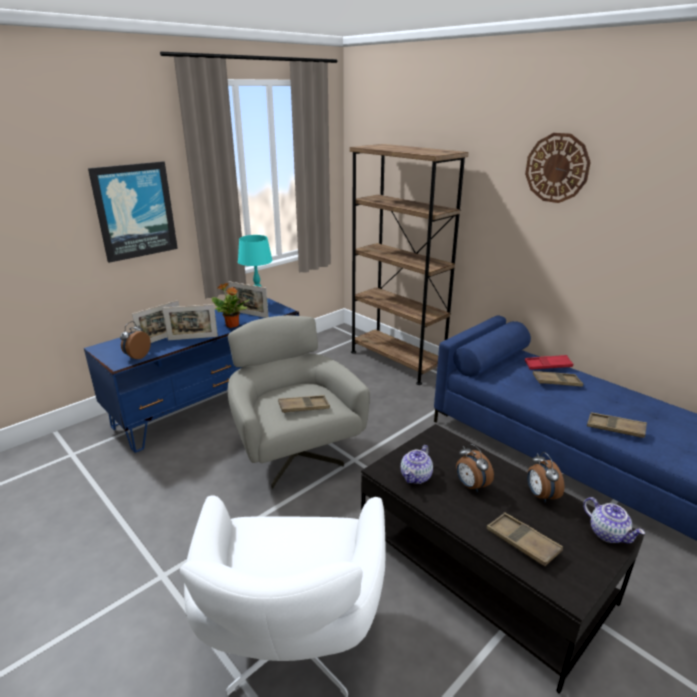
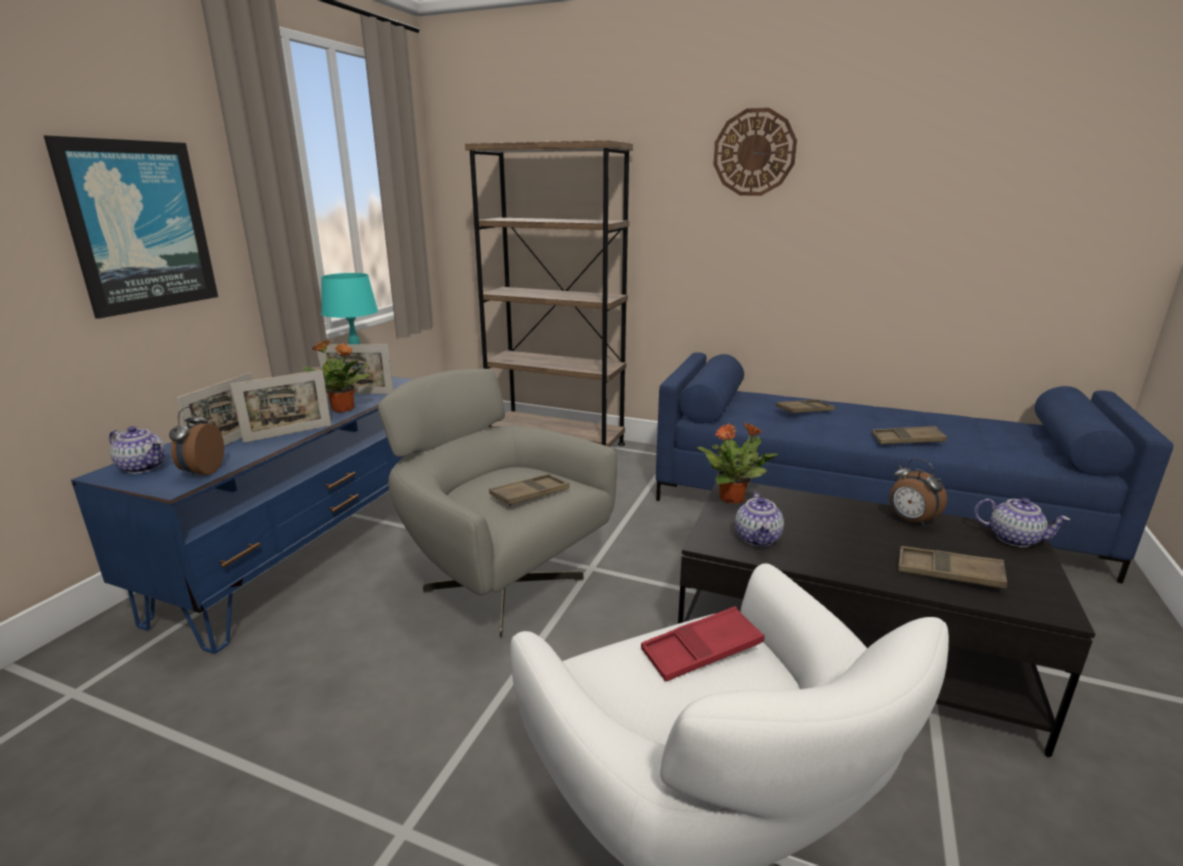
camera: 25 degrees left, 5 degrees down
alarm clock [456,444,494,492] -> none
red tray [525,355,573,369] -> red tray moved to [641,606,764,682]
none -> teapot [109,426,166,474]
none -> potted plant [697,423,778,503]

